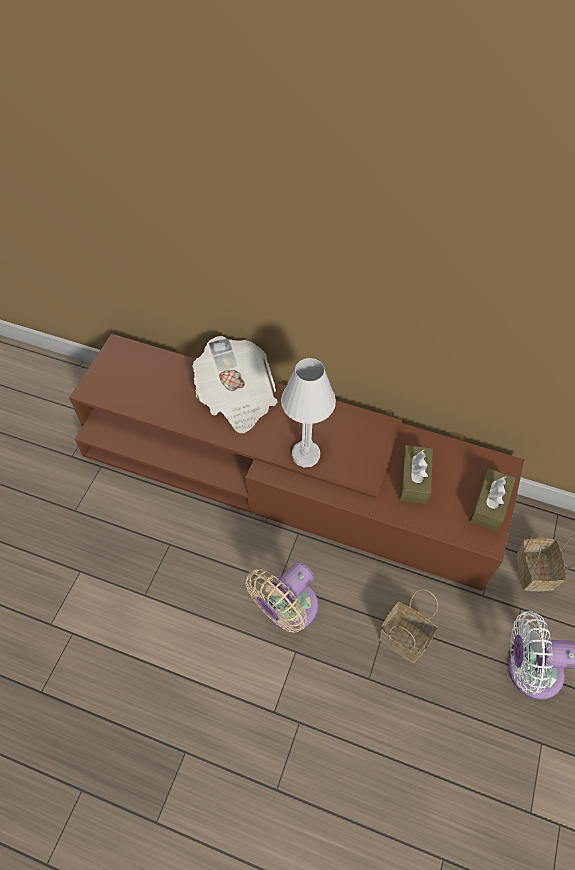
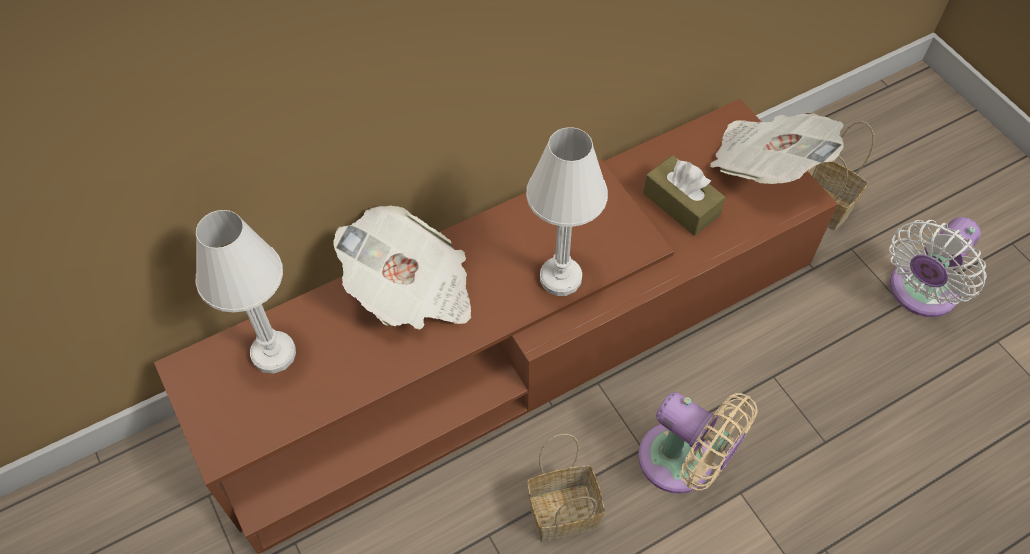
camera: 50 degrees left, 0 degrees up
beige fan [246,562,318,633] -> beige fan turned 45 degrees counterclockwise [638,392,757,493]
basket [379,589,438,663] -> basket moved to [527,434,605,542]
brown tissue box [469,468,516,532] -> newspaper [710,113,844,184]
none -> white table lamp [196,210,296,374]

